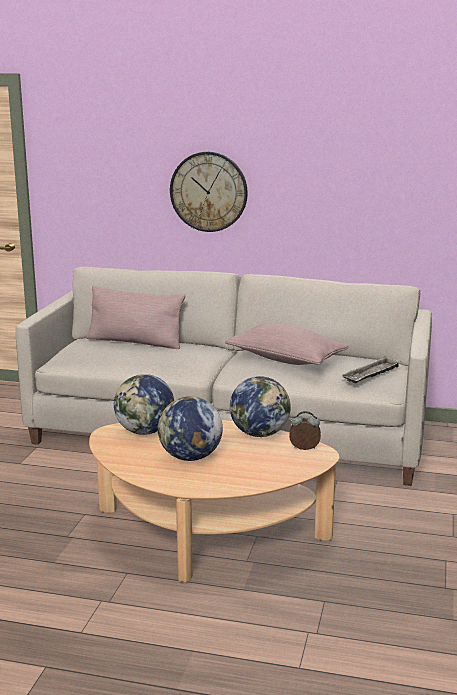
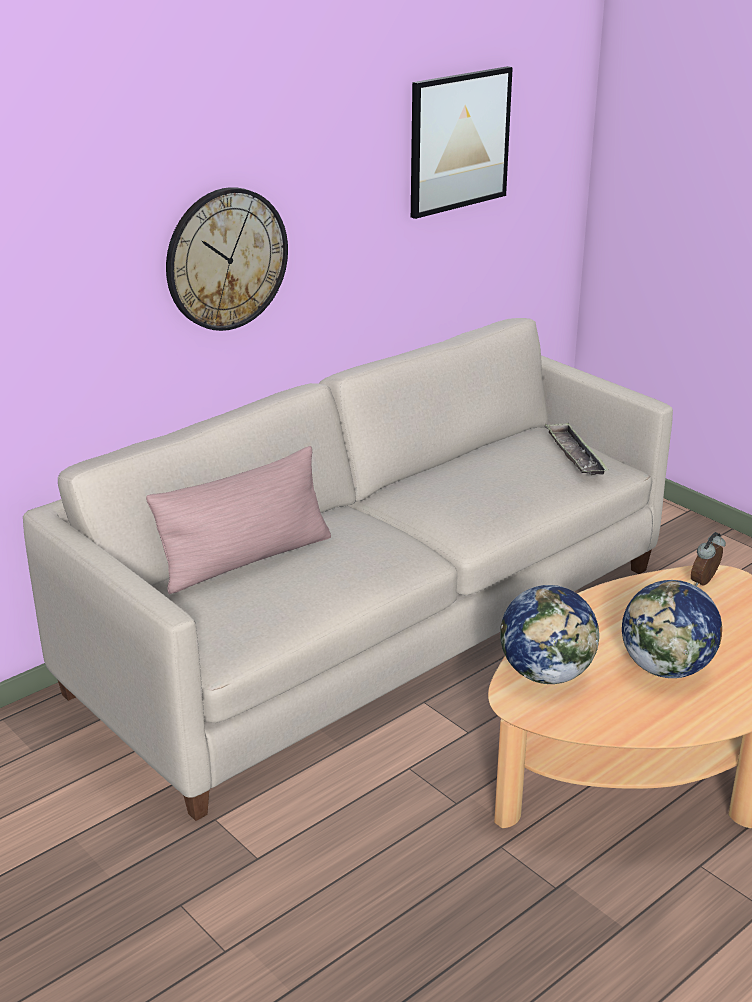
camera: 55 degrees left, 10 degrees up
pink pillow [225,323,348,365] -> none
globe [230,376,291,437] -> none
none -> picture [411,66,513,219]

